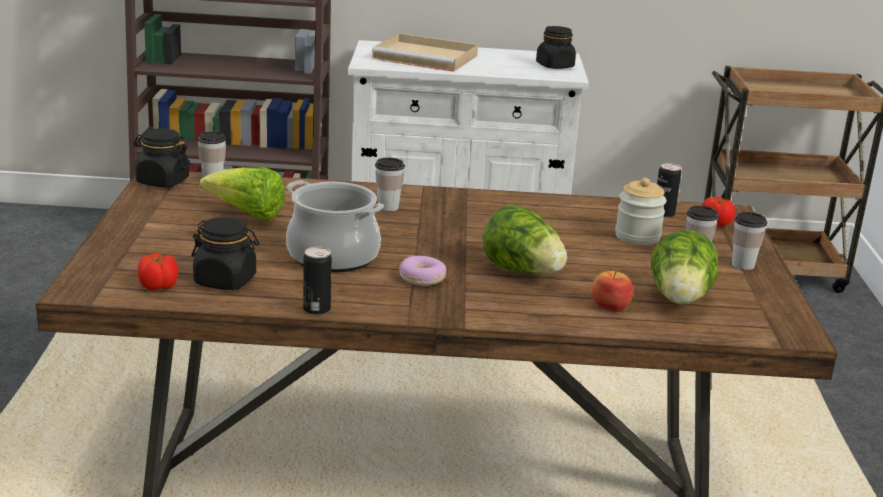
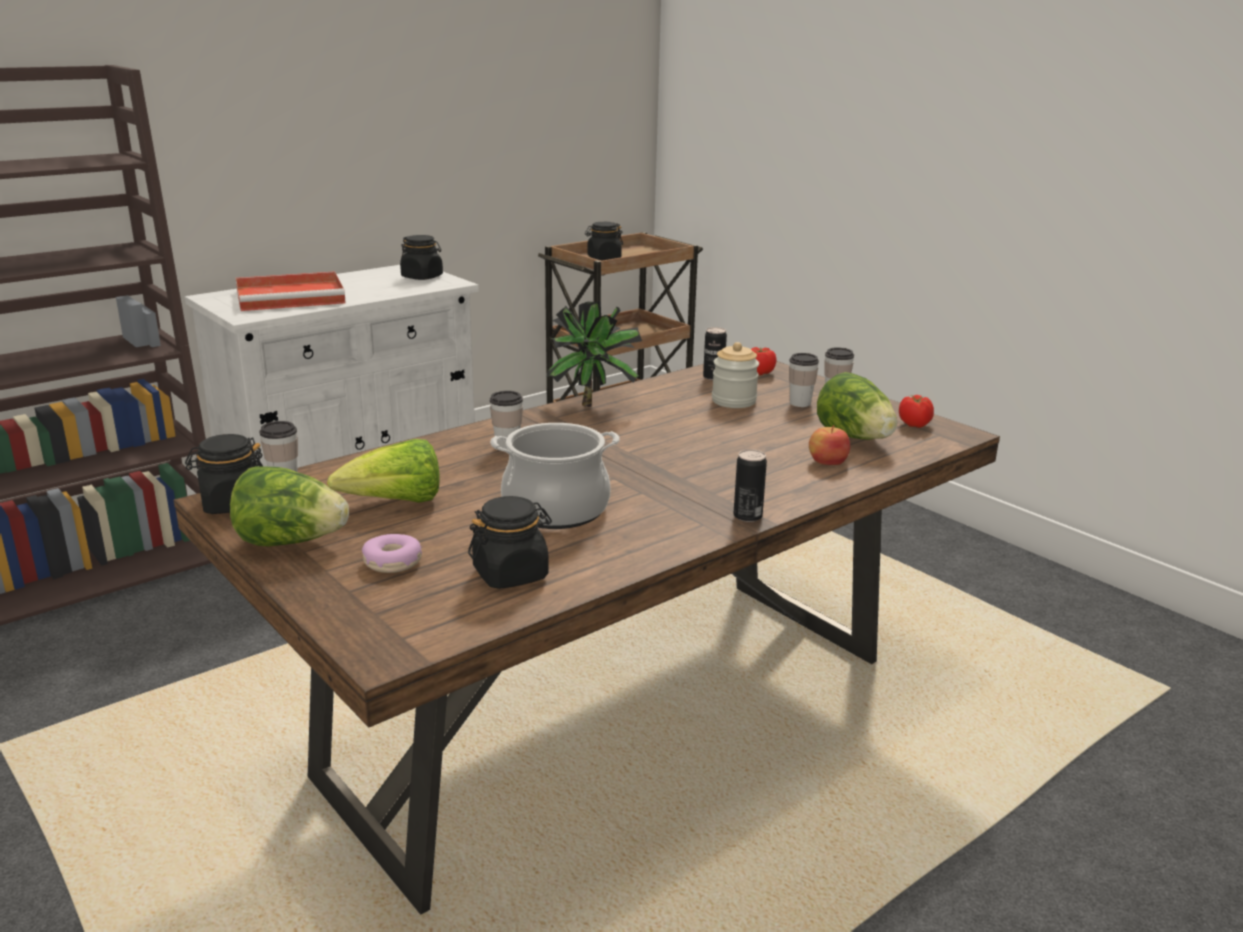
camera: 40 degrees left, 0 degrees up
tomato [138,253,178,291] -> tomato moved to [899,395,934,428]
can [303,247,332,315] -> can moved to [733,449,767,522]
beige tray [372,33,478,72] -> red tray [236,271,346,311]
donut [399,256,446,286] -> donut moved to [362,534,422,573]
lettuce [483,205,567,274] -> lettuce moved to [230,466,349,546]
none -> potted plant [546,301,642,407]
none -> black jar [585,222,623,260]

